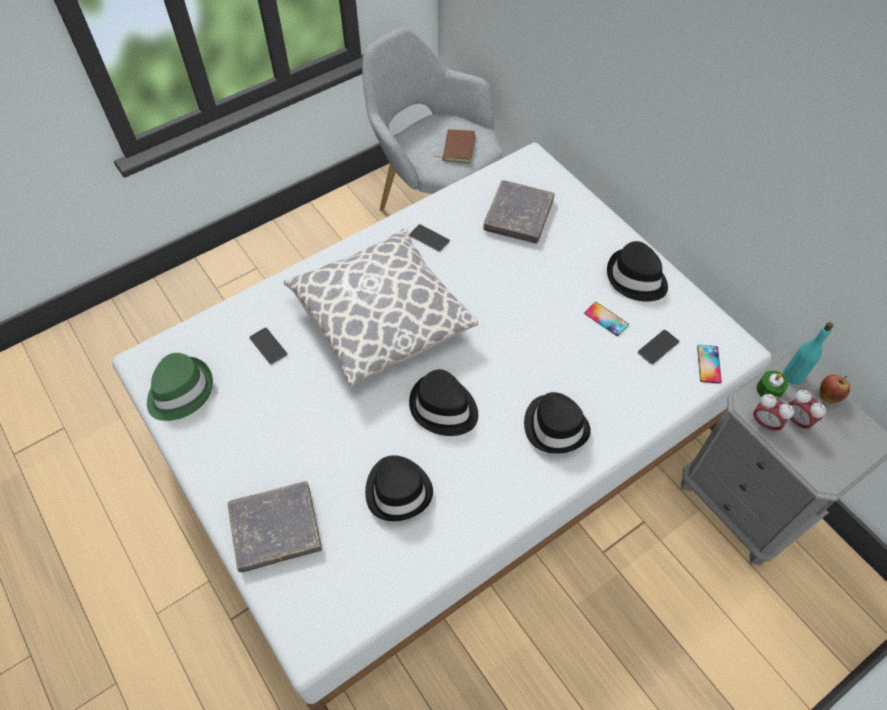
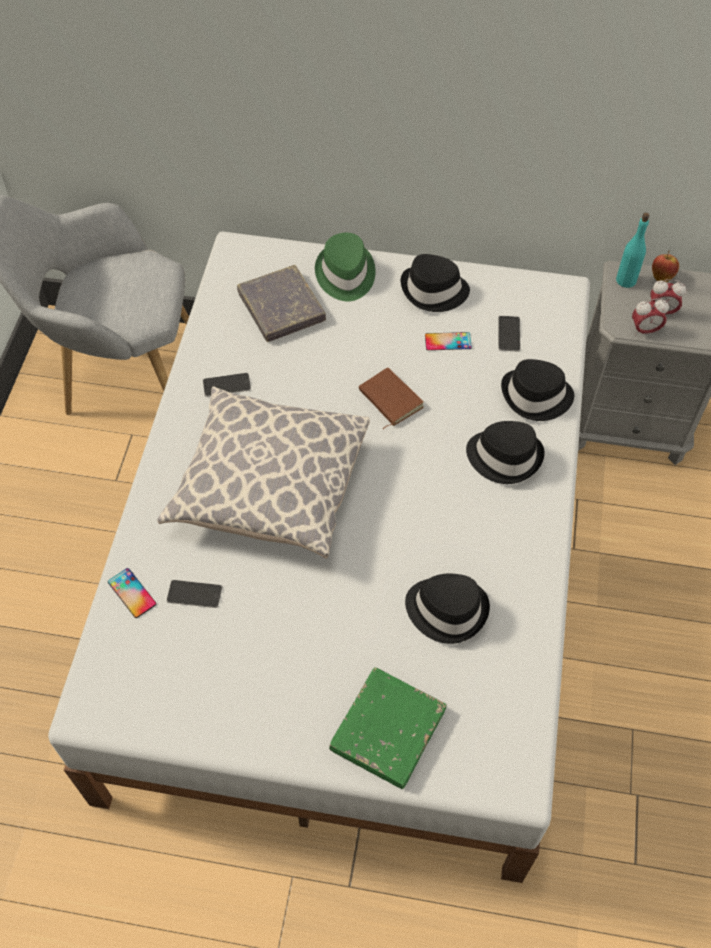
camera: 45 degrees left, 0 degrees up
green hat [147,353,213,421] -> green hat moved to [315,233,375,301]
grey book [228,481,322,572] -> green book [329,667,447,789]
black hat [409,369,478,436] -> black hat moved to [501,359,574,421]
brown book [433,129,476,164] -> brown book moved to [359,367,424,429]
phone [697,345,722,384] -> phone moved to [108,568,156,618]
green candle [757,371,788,399] -> none

